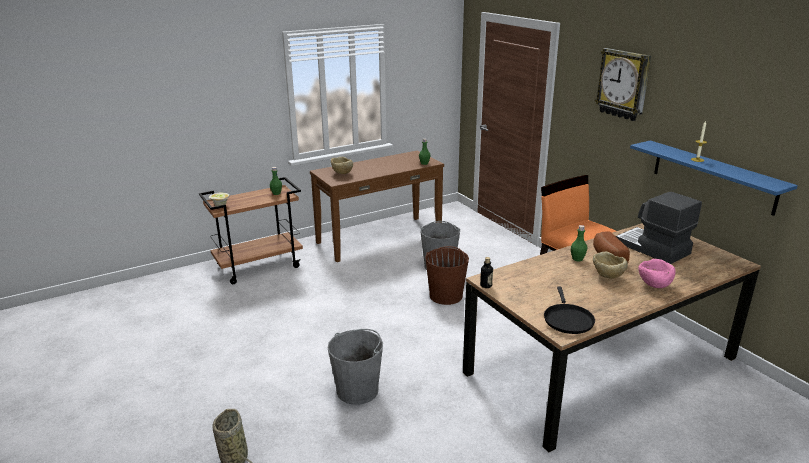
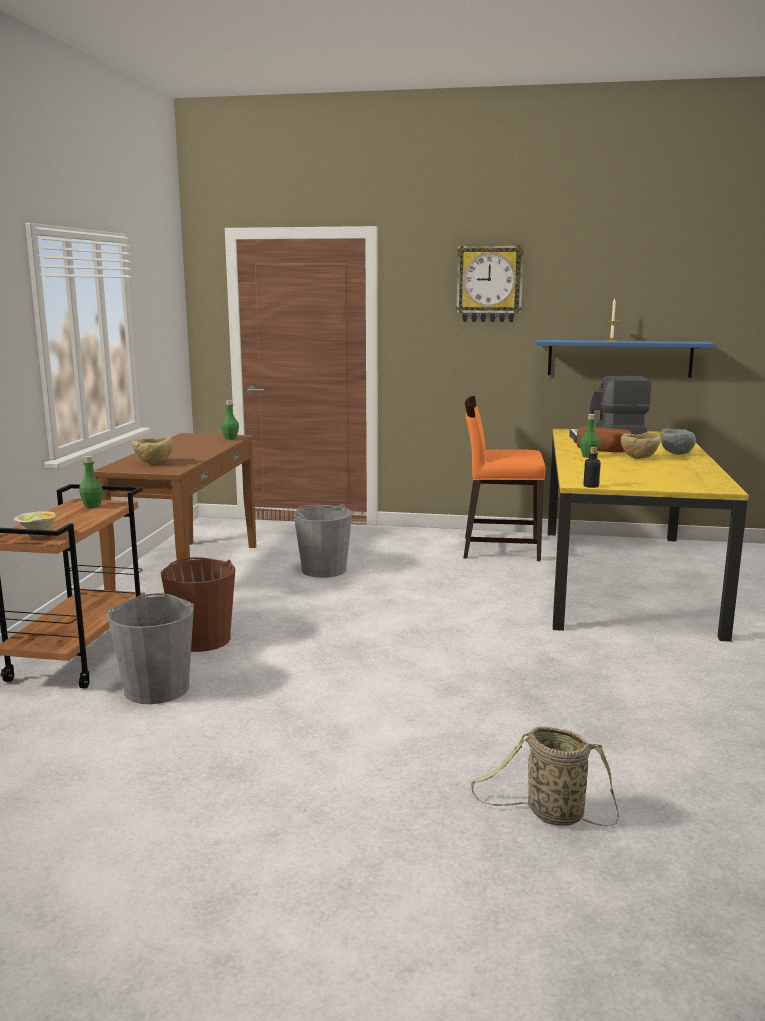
camera: 50 degrees left, 10 degrees down
grey bucket [328,329,383,405] -> grey bucket moved to [108,593,194,704]
brown bucket [425,246,469,305] -> brown bucket moved to [161,557,235,652]
brown dining table [463,223,761,452] -> yellow dining table [548,428,749,642]
black frying pan [544,286,595,334] -> none
pink bowl [638,259,676,288] -> grey bowl [660,428,696,455]

